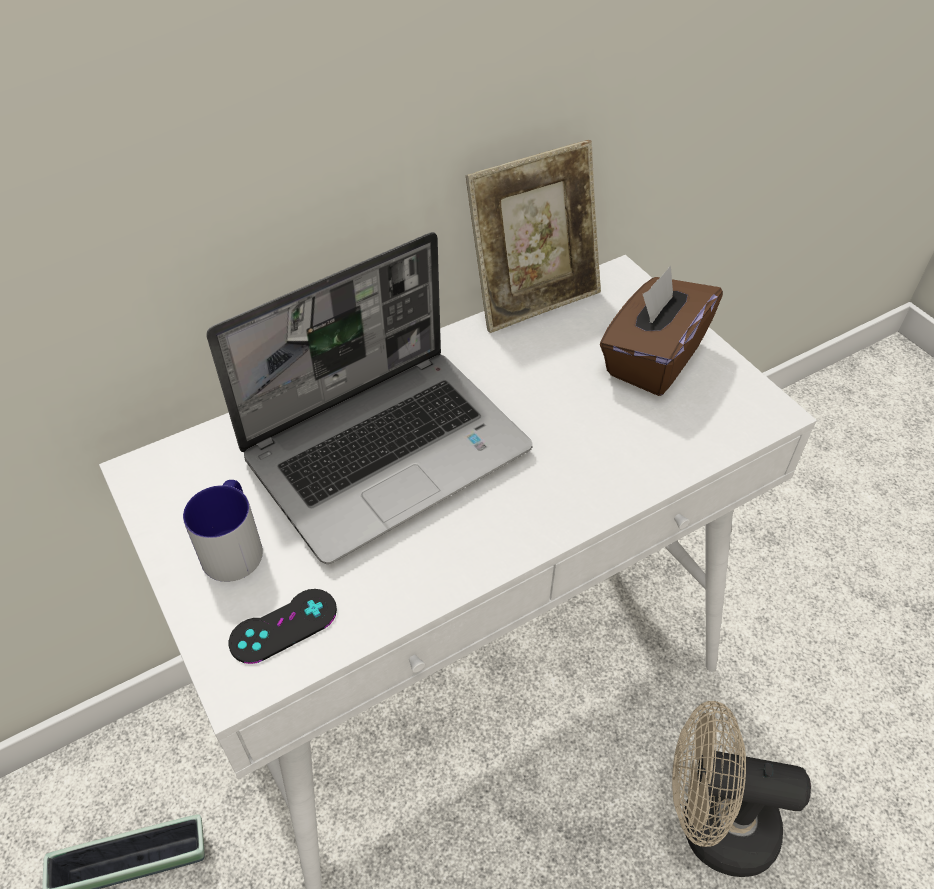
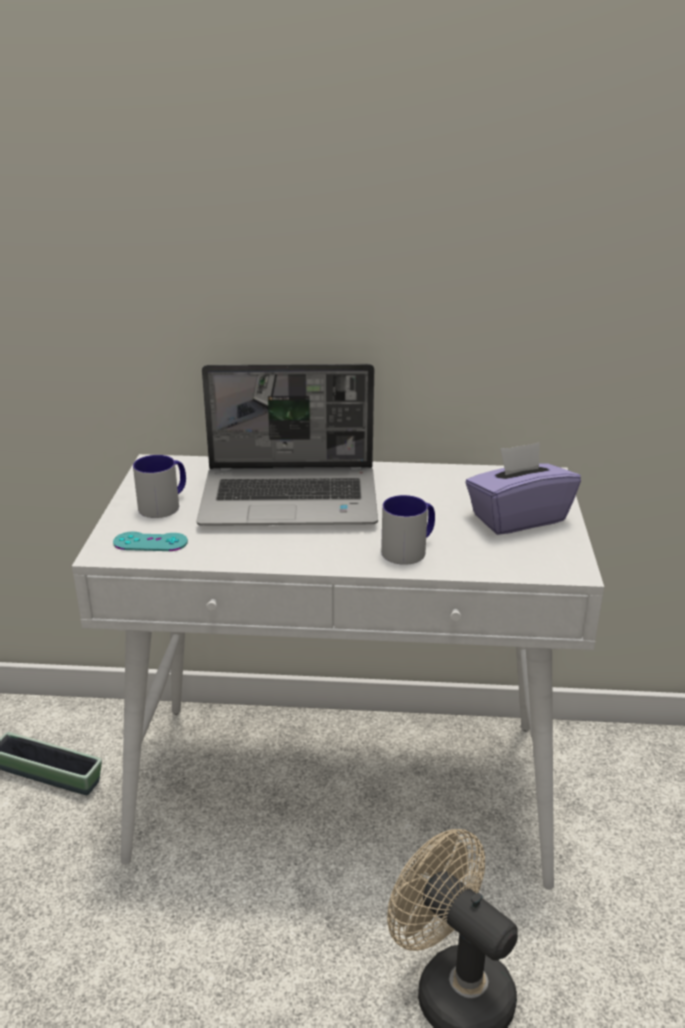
camera: 35 degrees right, 20 degrees down
black game controller [229,589,337,664] -> turquoise game controller [113,532,188,551]
picture frame [466,140,601,333] -> none
brown tissue box [600,265,723,396] -> purple tissue box [466,442,581,535]
none -> mug [381,495,435,565]

